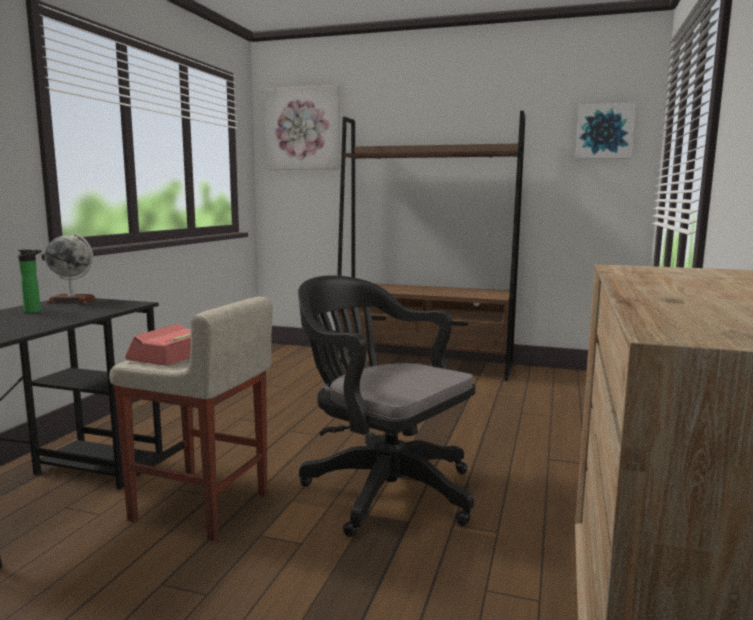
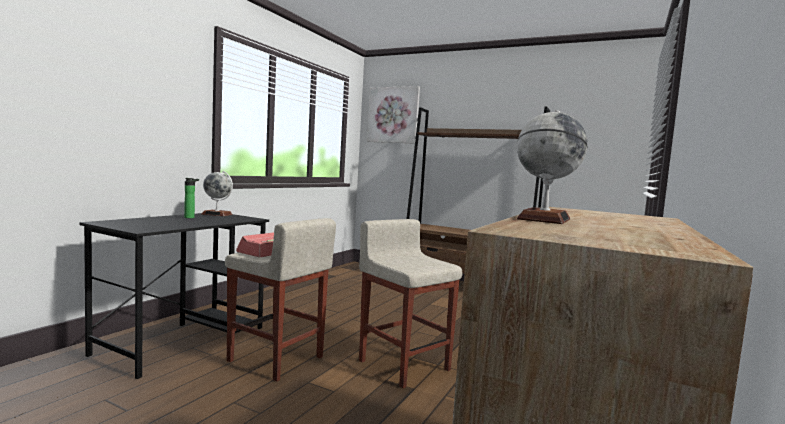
camera: 10 degrees right, 5 degrees down
black office chair [298,275,476,537] -> beige stool [359,219,462,388]
picture [575,102,636,159] -> none
none -> globe [517,110,588,224]

